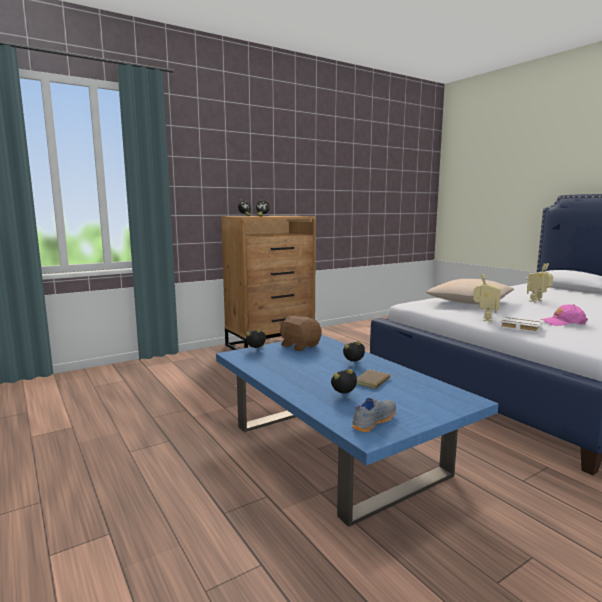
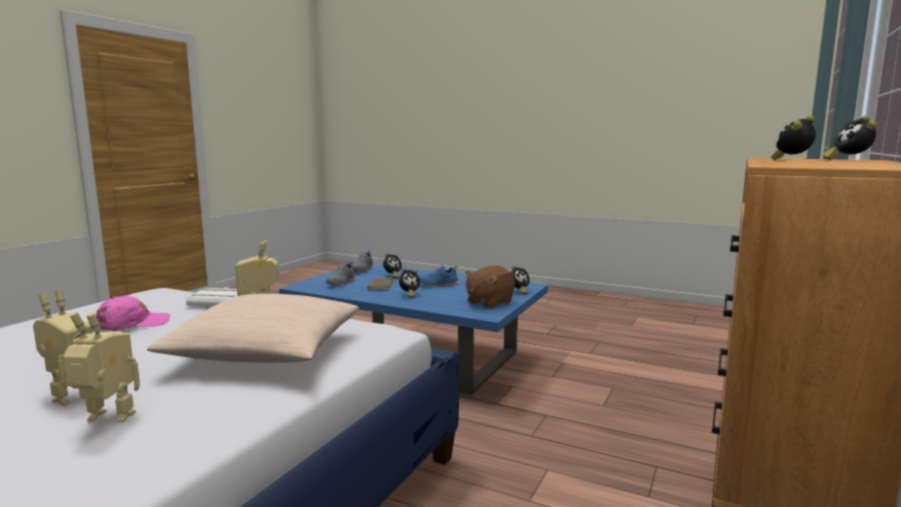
camera: 150 degrees right, 0 degrees up
brown plush toy [279,316,322,351] -> brown plush toy turned 120 degrees clockwise [465,266,515,308]
none -> toy robot [63,312,140,423]
none -> grey shoe [327,261,355,285]
none -> blue shoe [419,265,458,287]

